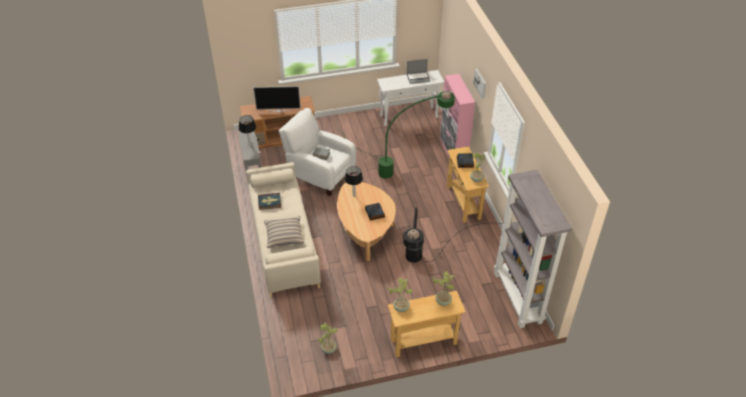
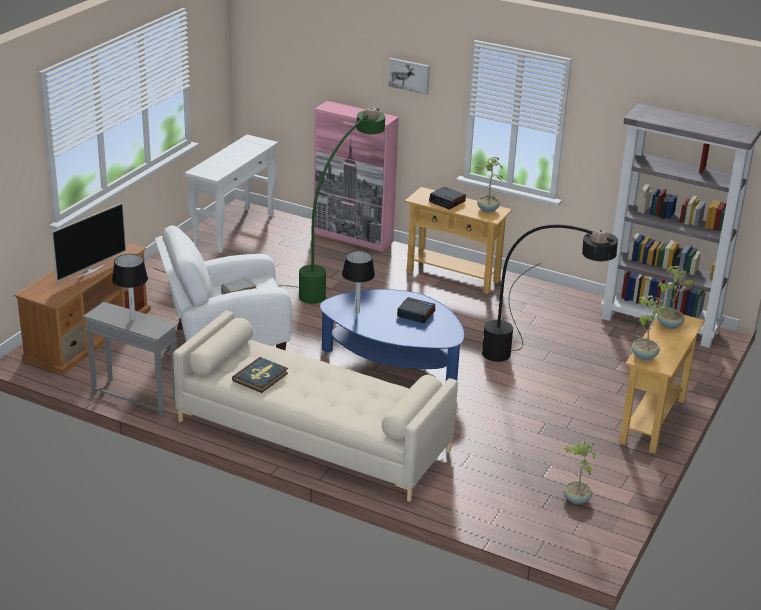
camera: 50 degrees left, 15 degrees down
pillow [264,216,304,248] -> none
beige coffee table [337,182,396,261] -> blue coffee table [320,289,465,381]
laptop [407,59,430,84] -> none

